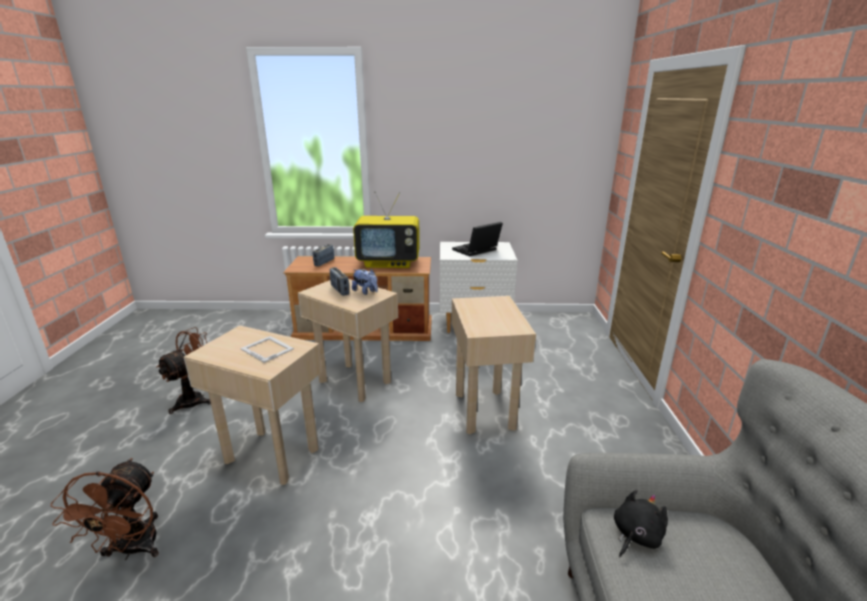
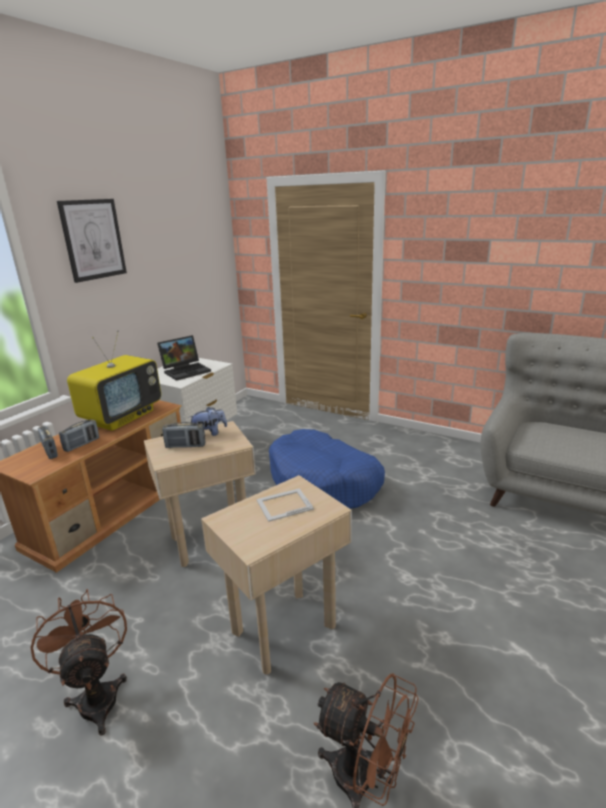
camera: 60 degrees left, 0 degrees up
beige side table [451,296,536,434] -> blue dog bed [269,429,385,509]
laptop [452,222,503,257] -> laptop turned 120 degrees counterclockwise [157,335,211,381]
black plush toy [614,490,668,557] -> none
none -> picture [57,199,127,283]
none -> radio [59,419,99,452]

